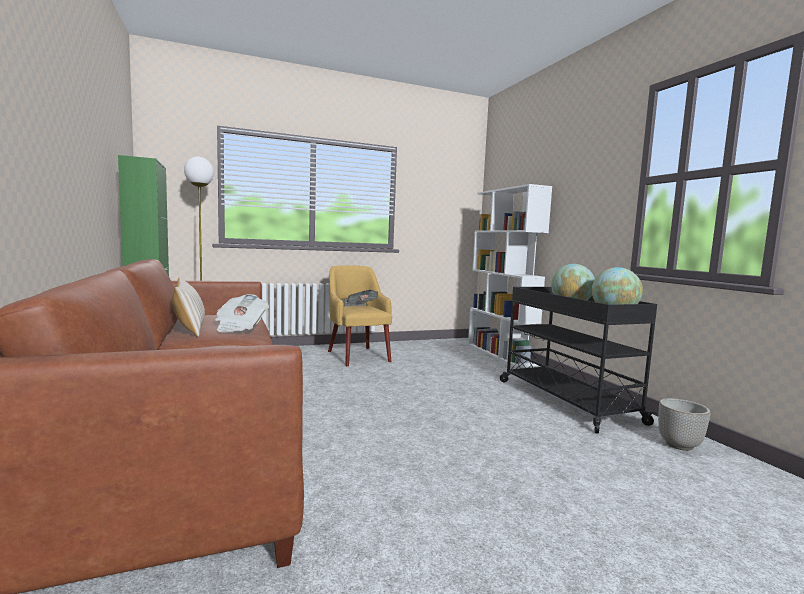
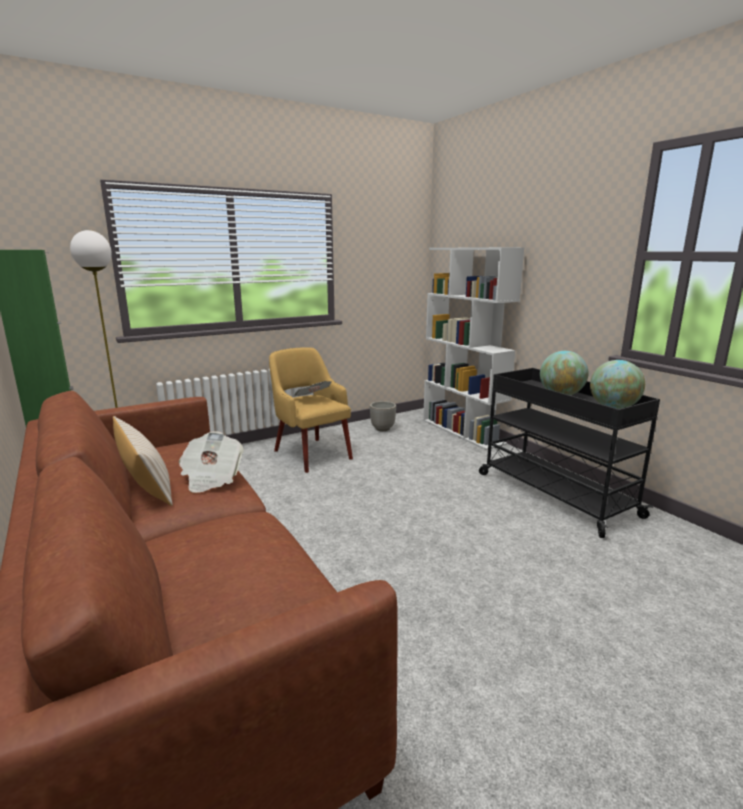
camera: 10 degrees left, 10 degrees up
planter [658,398,710,451] -> planter moved to [370,401,396,431]

